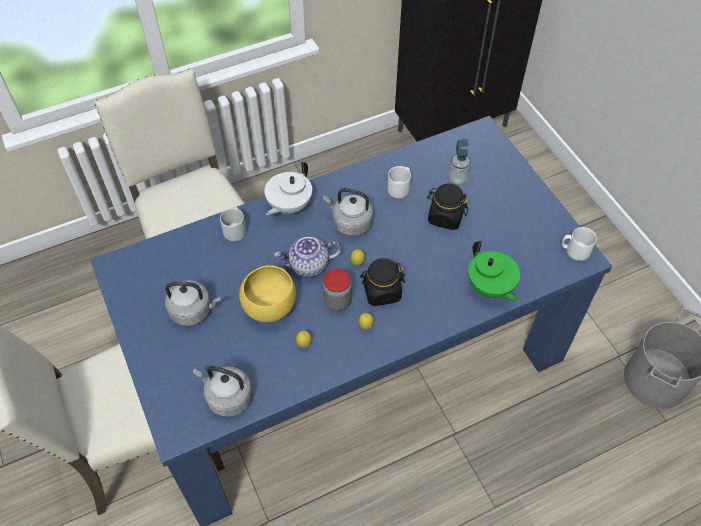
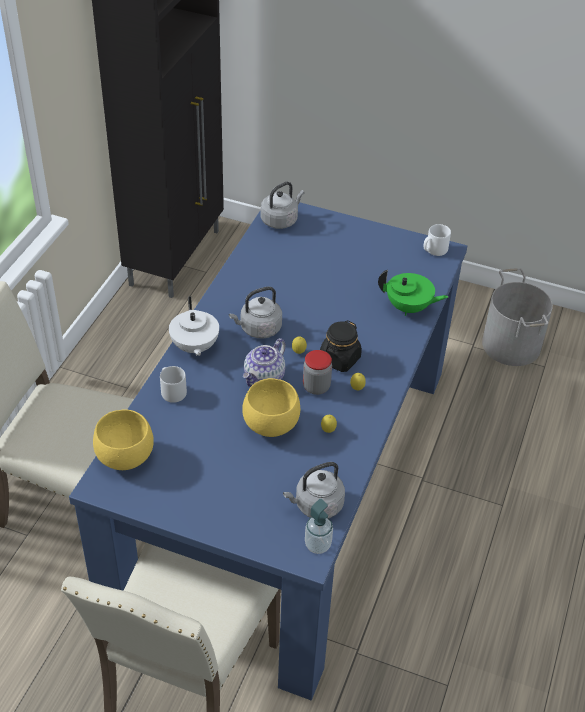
camera: 45 degrees left, 10 degrees down
grey kettle [165,280,221,326] -> grey kettle moved to [261,182,304,229]
white mug [387,166,411,198] -> none
black jar [427,184,469,230] -> none
soap dispenser [448,139,471,184] -> soap dispenser moved to [305,499,333,554]
none -> yellow bowl [93,410,154,470]

